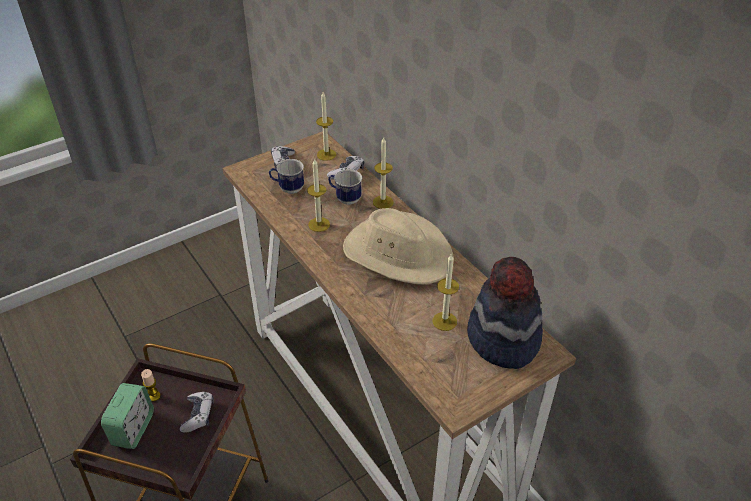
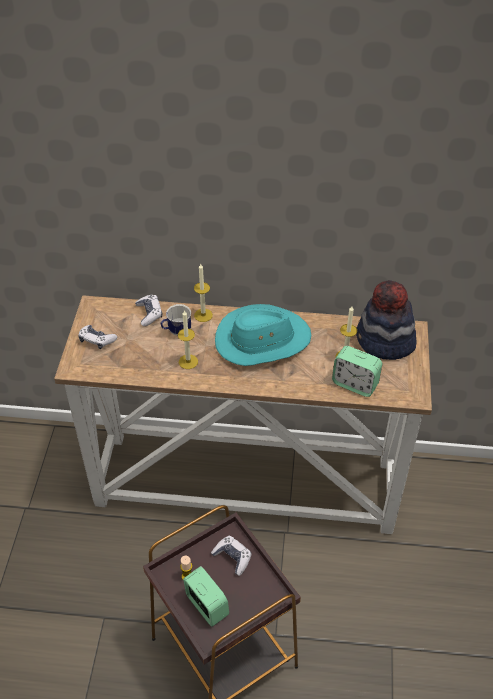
camera: 50 degrees left, 5 degrees up
mug [269,159,304,194] -> none
candle [316,92,336,161] -> none
beige hat [343,208,454,284] -> turquoise hat [215,304,311,366]
none -> alarm clock [332,346,382,397]

